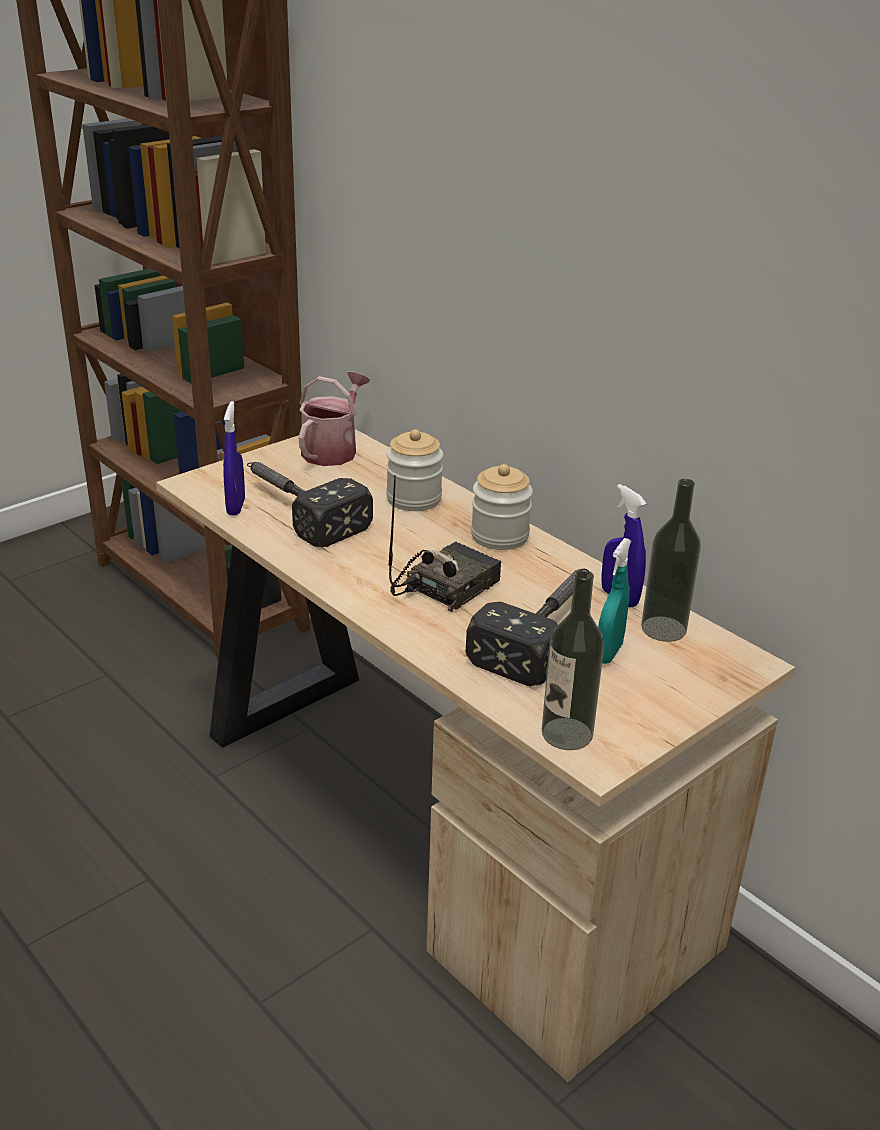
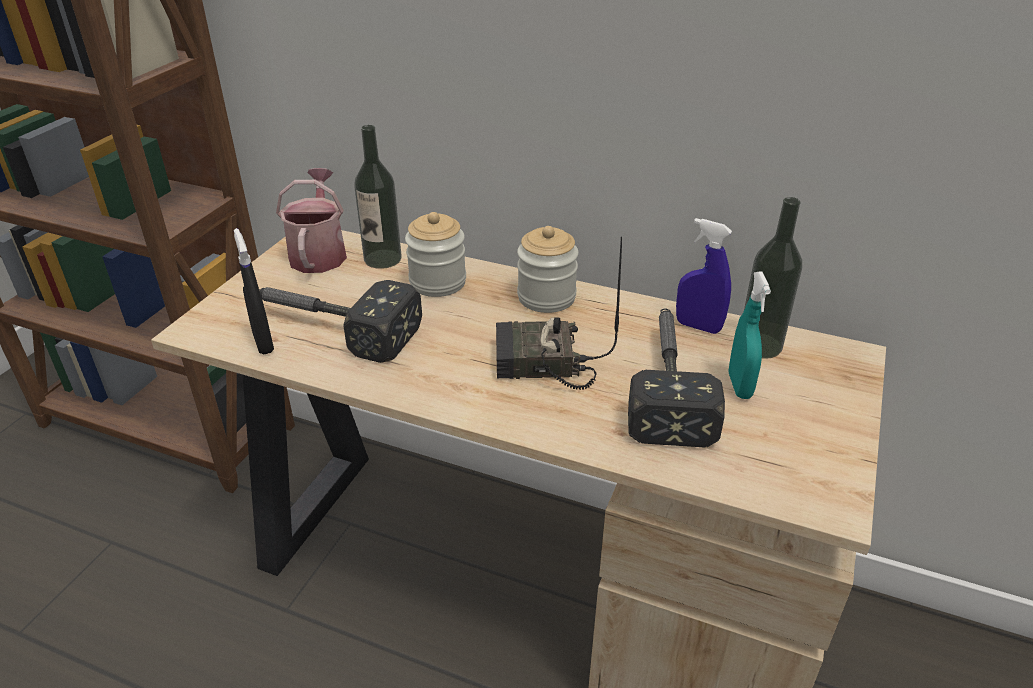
camera: 25 degrees left, 5 degrees up
blue spray bottle [223,401,245,516] -> black spray bottle [234,228,274,354]
radio [388,475,501,612] -> radio turned 105 degrees counterclockwise [496,236,622,390]
bottle [542,570,604,750] -> bottle moved to [354,125,402,269]

